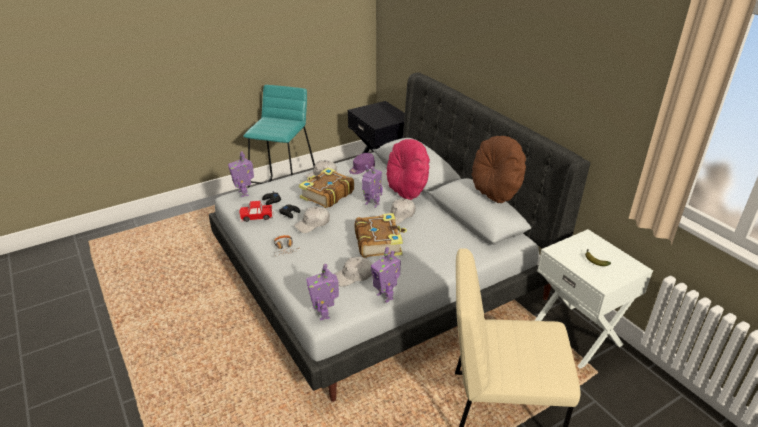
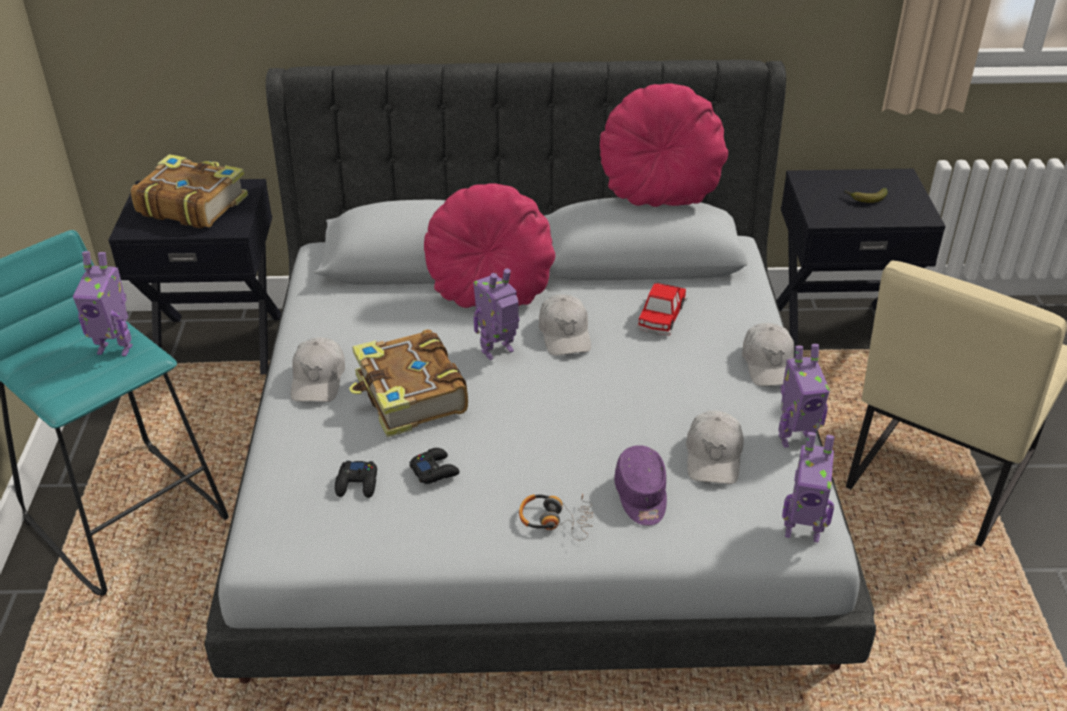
camera: 60 degrees left, 5 degrees up
toy robot [228,151,254,197] -> toy robot moved to [73,251,133,356]
toy car [239,201,273,222] -> toy car moved to [636,283,687,335]
white cap [294,206,330,233] -> white cap moved to [742,323,794,386]
purple cap [349,153,375,174] -> purple cap moved to [614,445,667,526]
book [355,213,407,258] -> book moved to [131,154,248,228]
brown pillow [472,136,526,203] -> pink pillow [600,83,728,207]
white nightstand [534,229,653,369] -> black nightstand [776,169,946,357]

